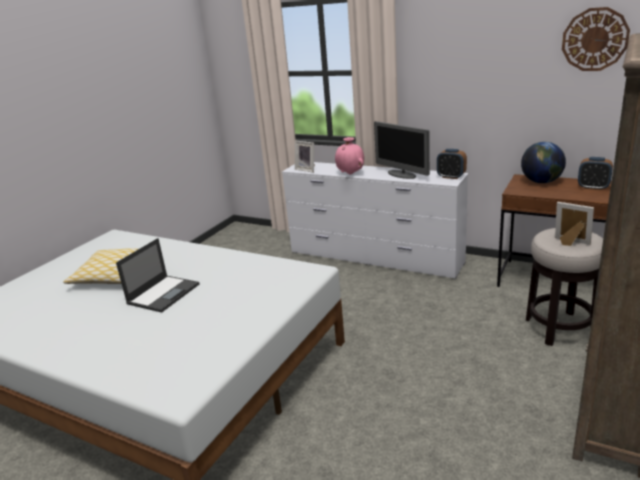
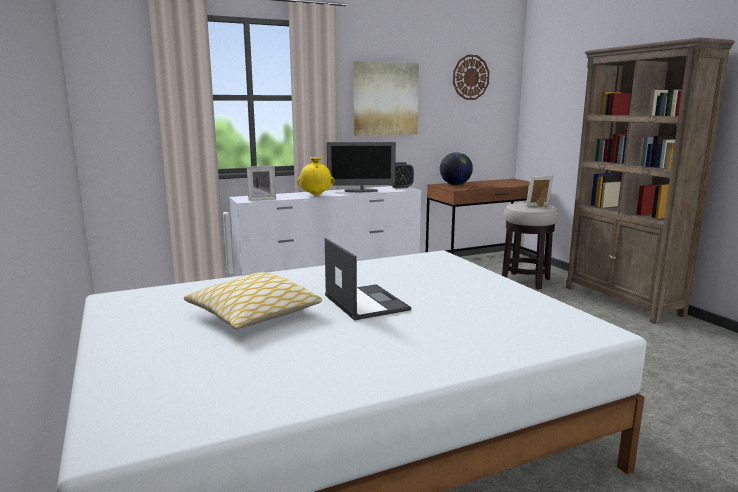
camera: 55 degrees left, 10 degrees down
pink vase [335,137,364,175] -> yellow vase [297,157,334,196]
alarm clock [578,157,613,190] -> none
none -> picture [353,61,419,136]

